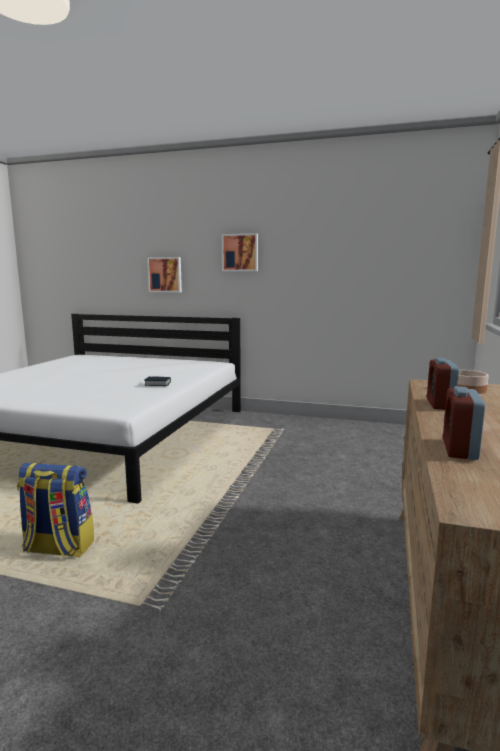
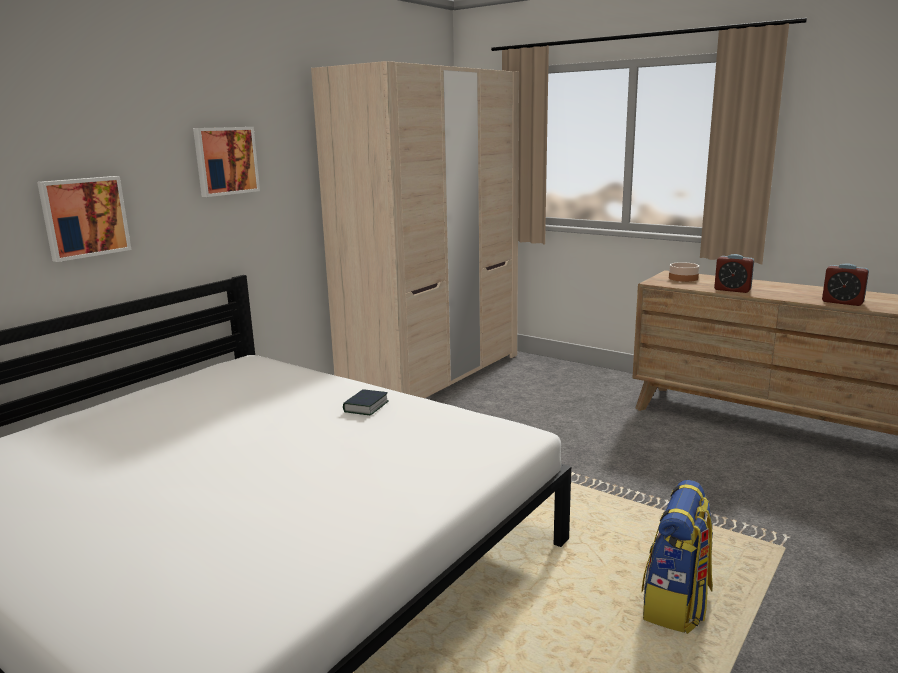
camera: 70 degrees left, 5 degrees up
none -> beige wardrobe [311,61,519,398]

